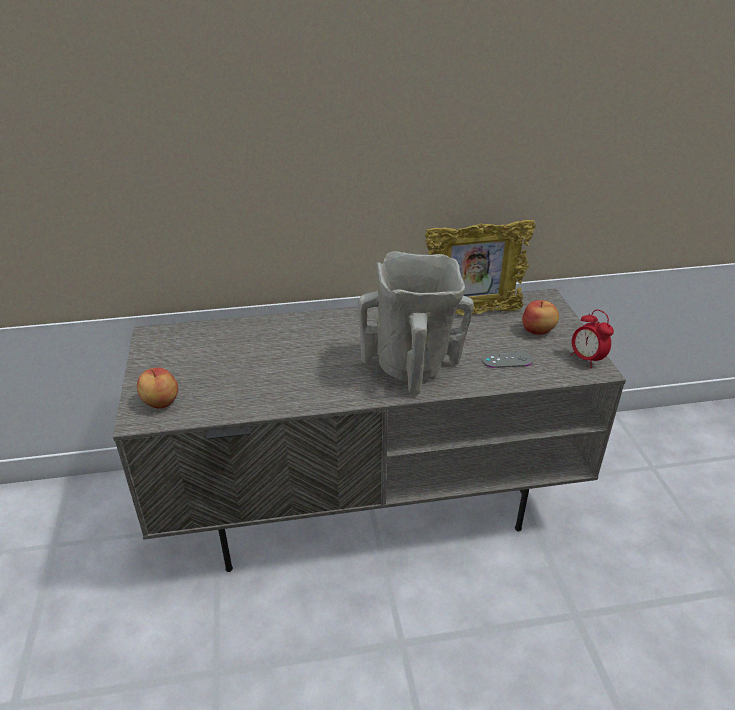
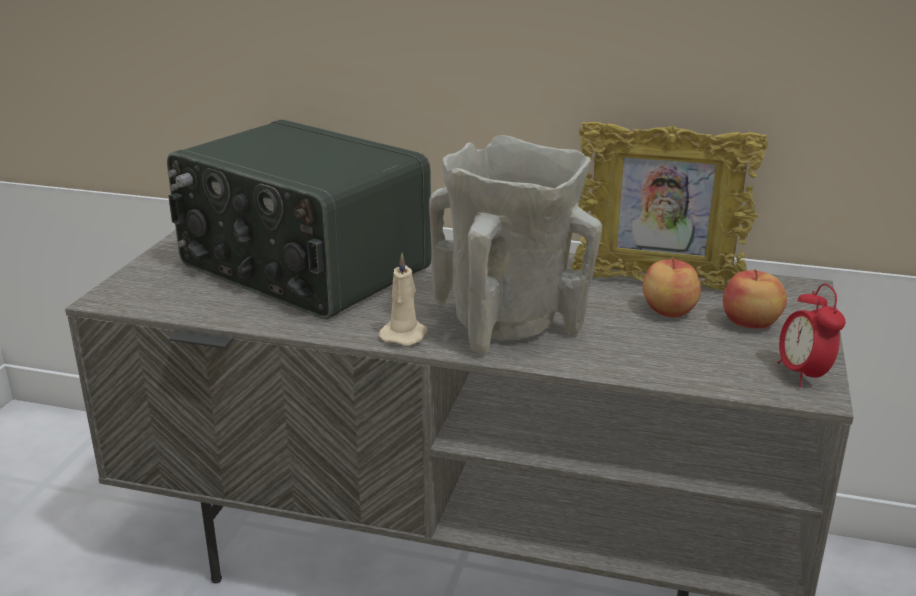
camera: 25 degrees right, 10 degrees down
apple [137,368,178,409] -> apple moved to [643,257,701,318]
grey game controller [482,352,533,368] -> none
none -> radio [167,120,431,319]
none -> beige candle [379,253,428,346]

